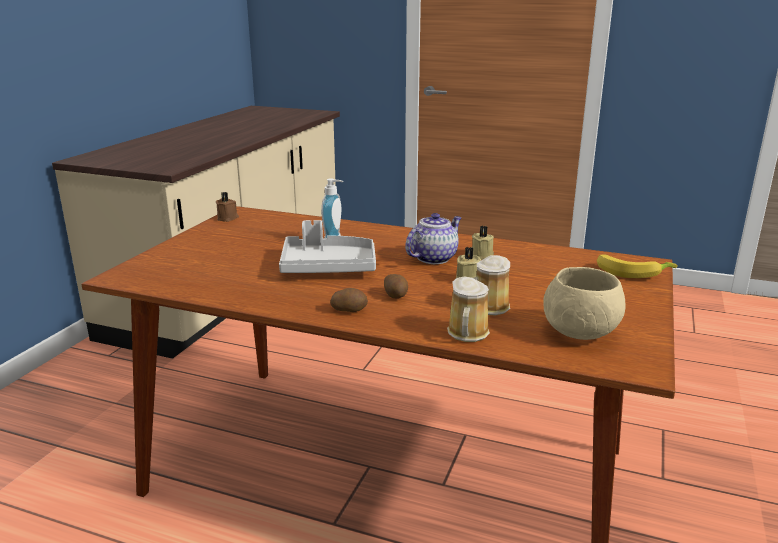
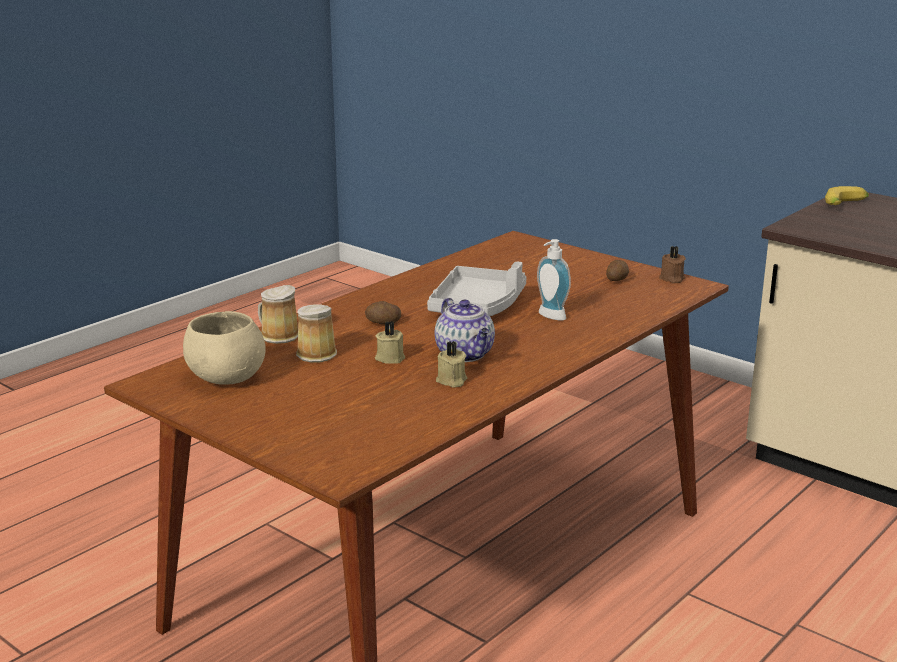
camera: 110 degrees right, 0 degrees up
potato [330,288,368,312] -> potato moved to [606,260,629,281]
banana [597,254,677,278] -> banana moved to [825,186,869,205]

